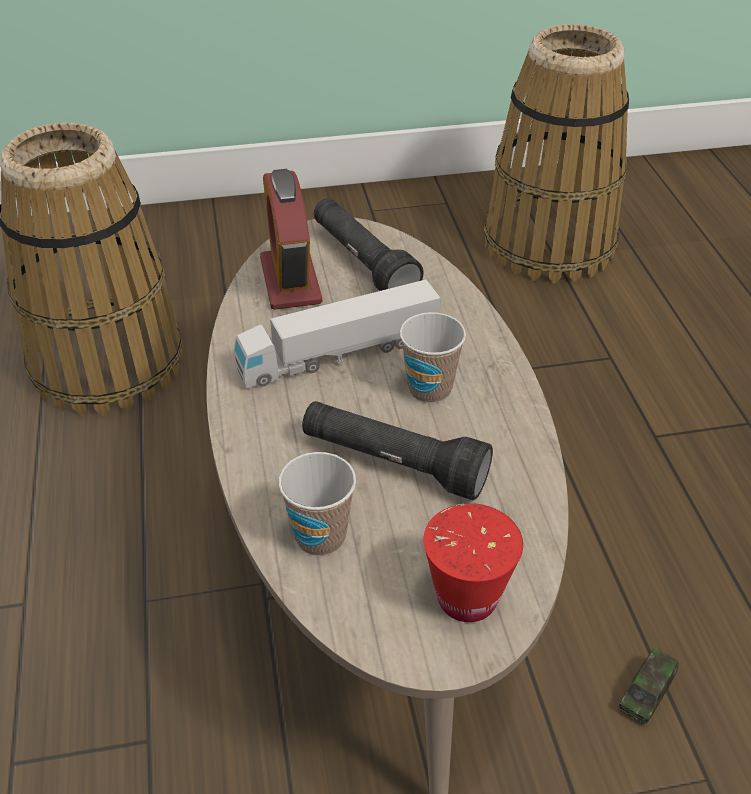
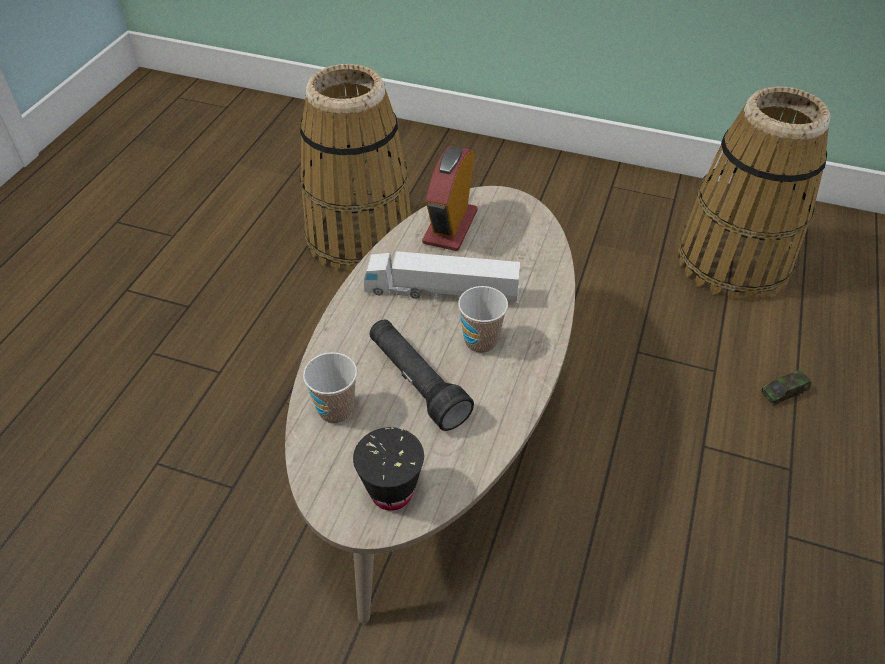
camera: 30 degrees right, 5 degrees up
black flashlight [313,198,424,291] -> none
red cup [423,503,523,622] -> black cup [353,427,424,510]
toy car [618,648,679,724] -> toy car moved to [760,370,811,406]

